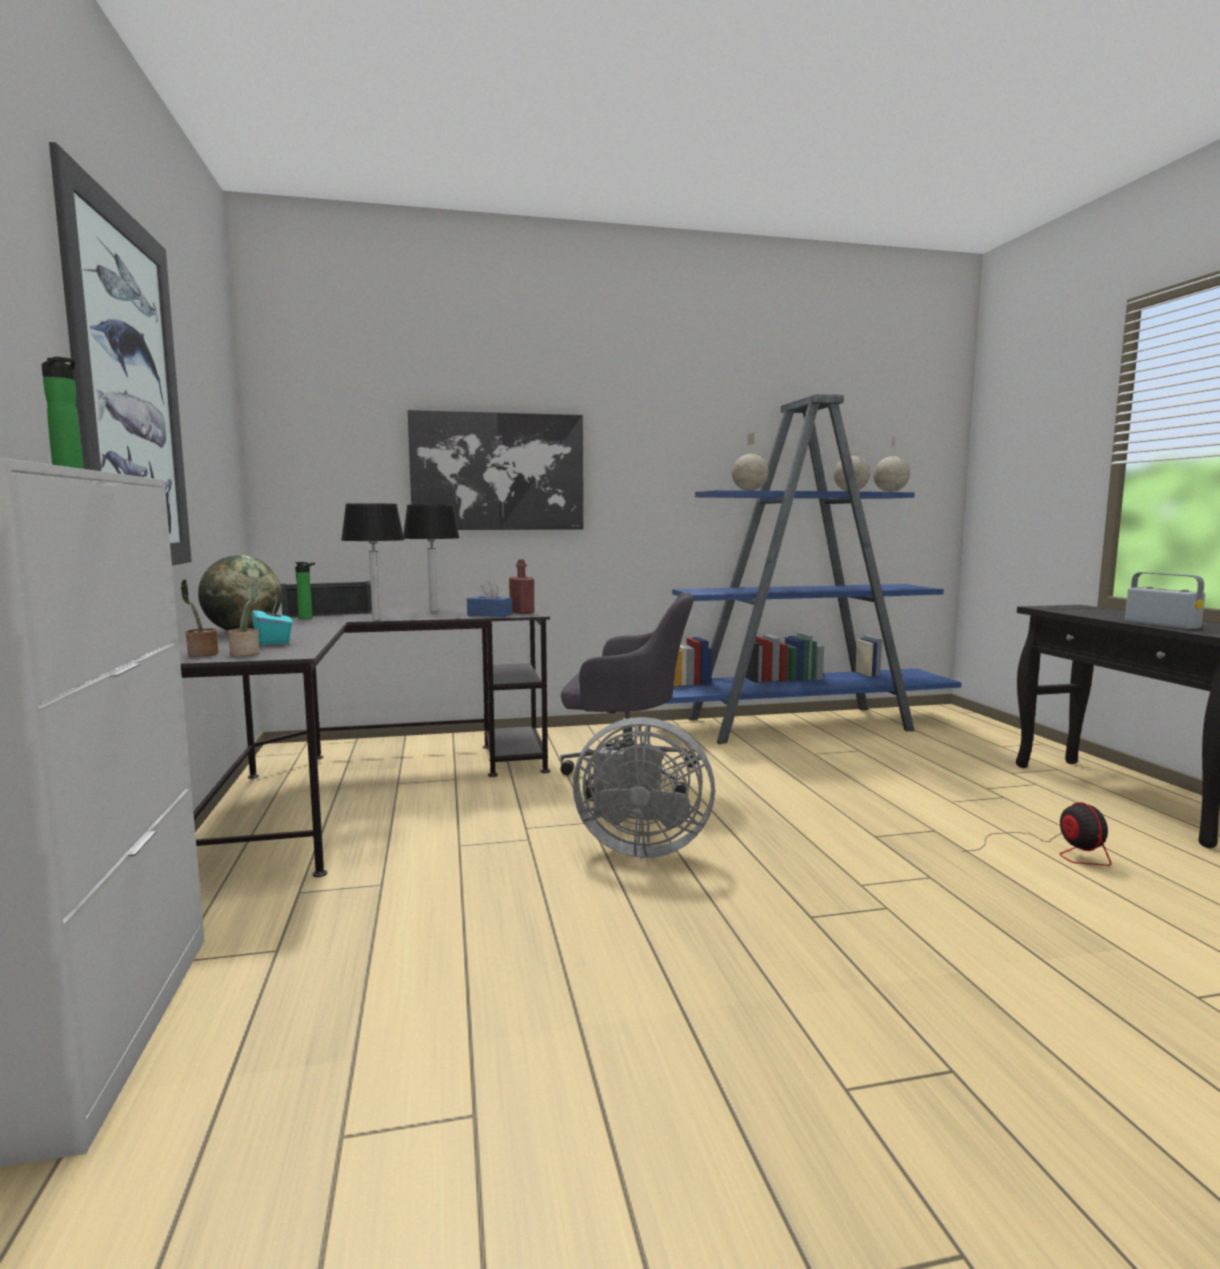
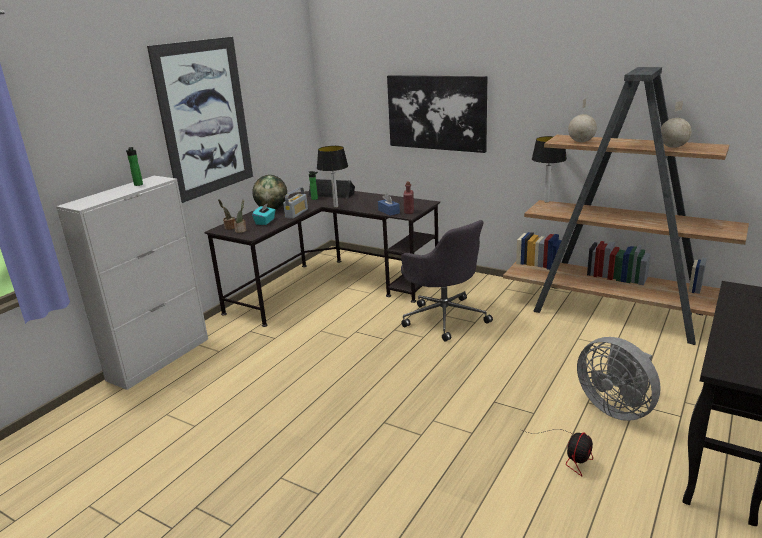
camera: 45 degrees right, 15 degrees up
table lamp [403,505,460,612] -> table lamp moved to [532,136,567,203]
grey fan [573,717,715,858] -> grey fan moved to [577,337,661,421]
blue bookcase [666,394,962,744] -> brown bookcase [503,67,749,345]
globe [873,436,910,492] -> none
radio [1125,572,1205,629] -> radio moved to [283,187,308,219]

